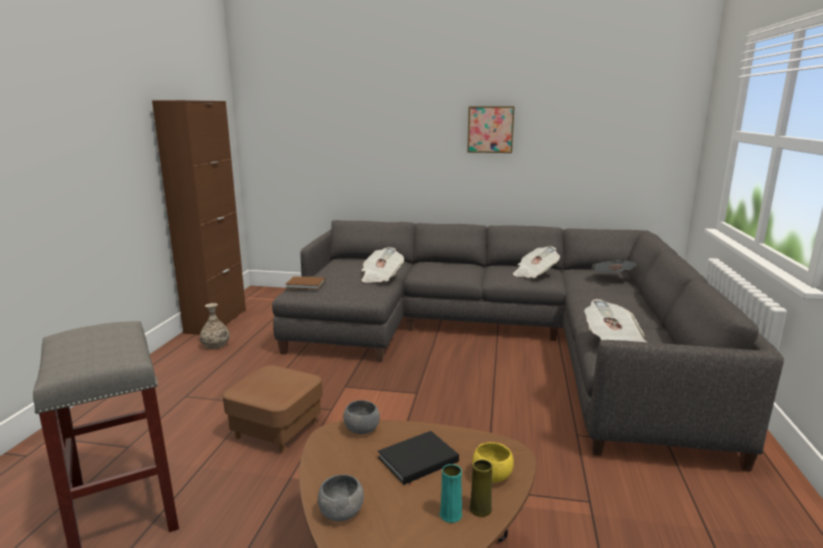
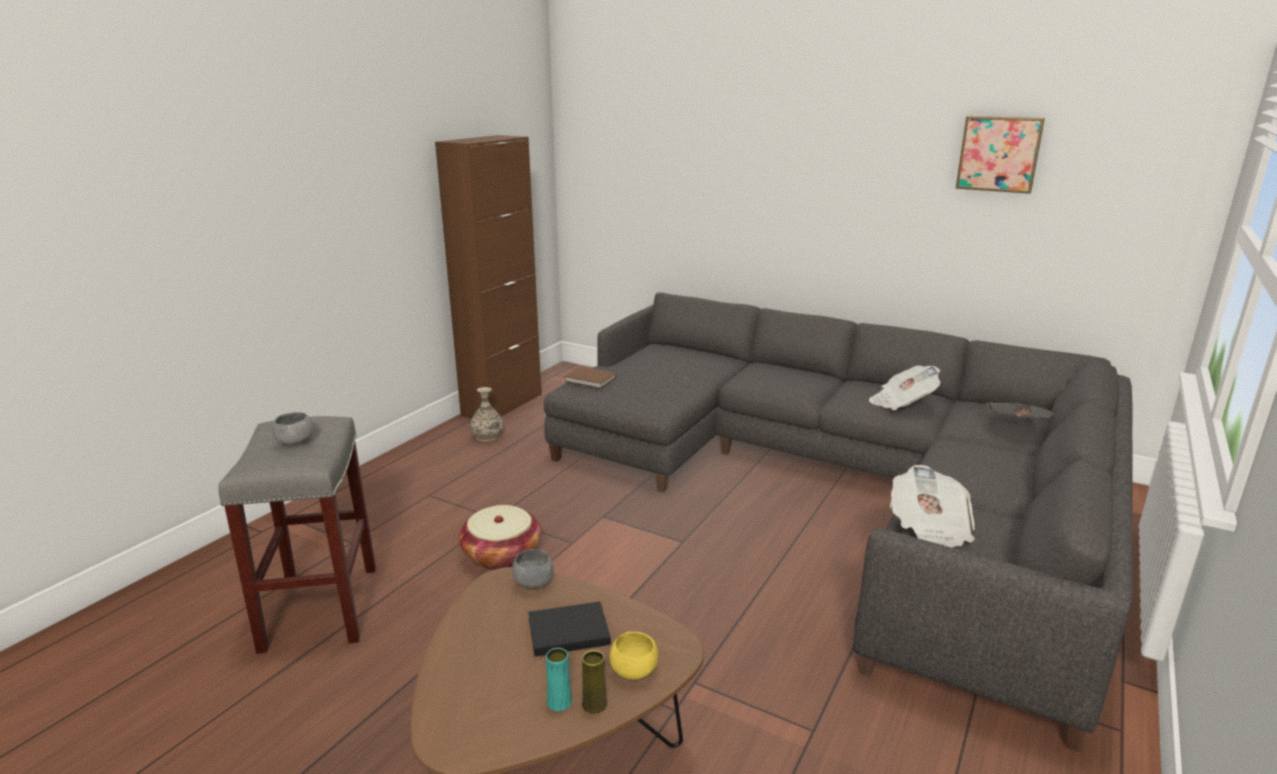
camera: 20 degrees right, 5 degrees up
brown ottoman [223,365,323,452] -> basket [459,505,541,570]
grey bowl [318,474,364,521] -> grey bowl moved to [272,412,313,445]
newspaper [361,247,404,283] -> none
picture [467,106,515,153] -> picture moved to [955,116,1045,194]

